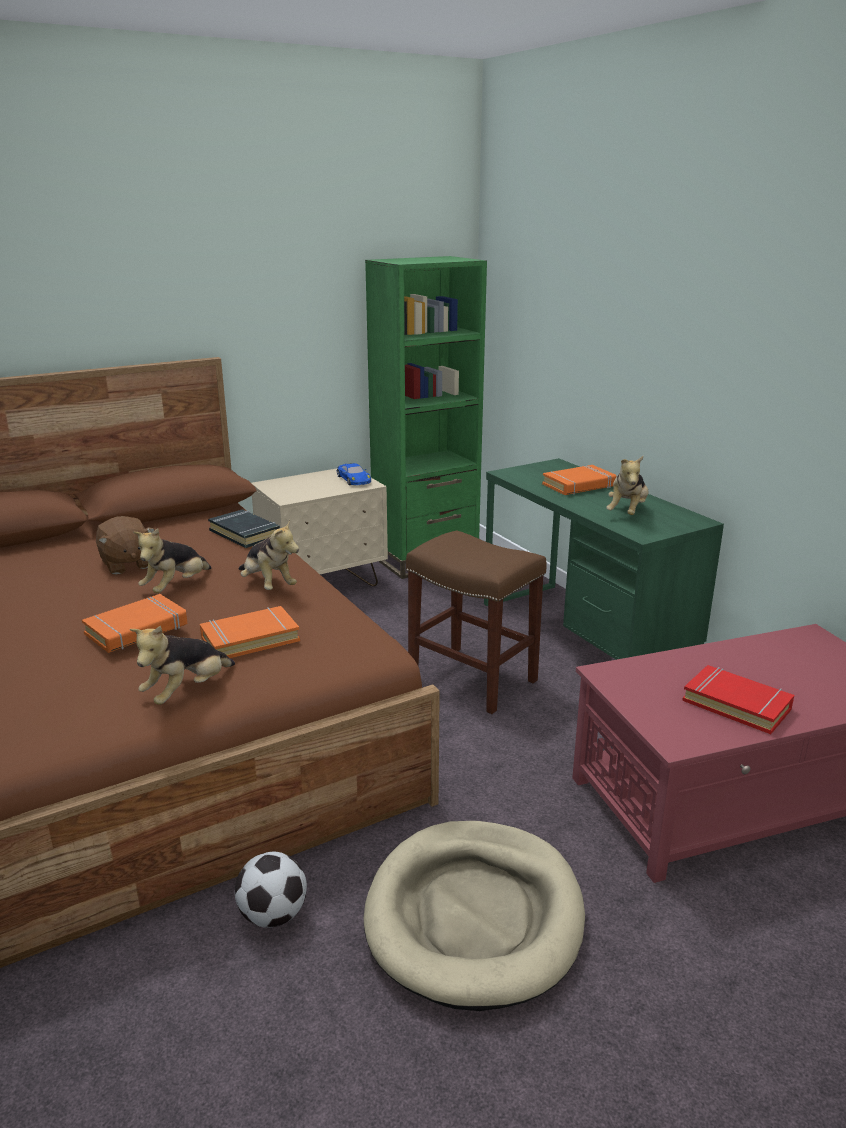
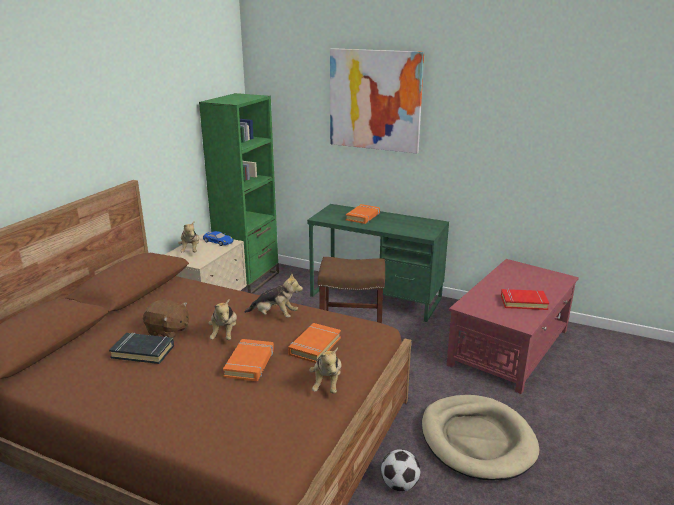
camera: 35 degrees left, 0 degrees up
black book [208,509,280,548] -> black book moved to [109,332,174,364]
plush toy [606,456,648,515] -> plush toy moved to [178,222,199,252]
none -> picture [330,48,424,153]

